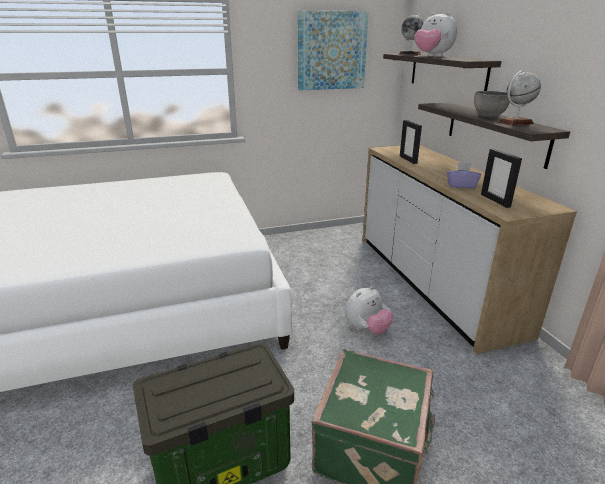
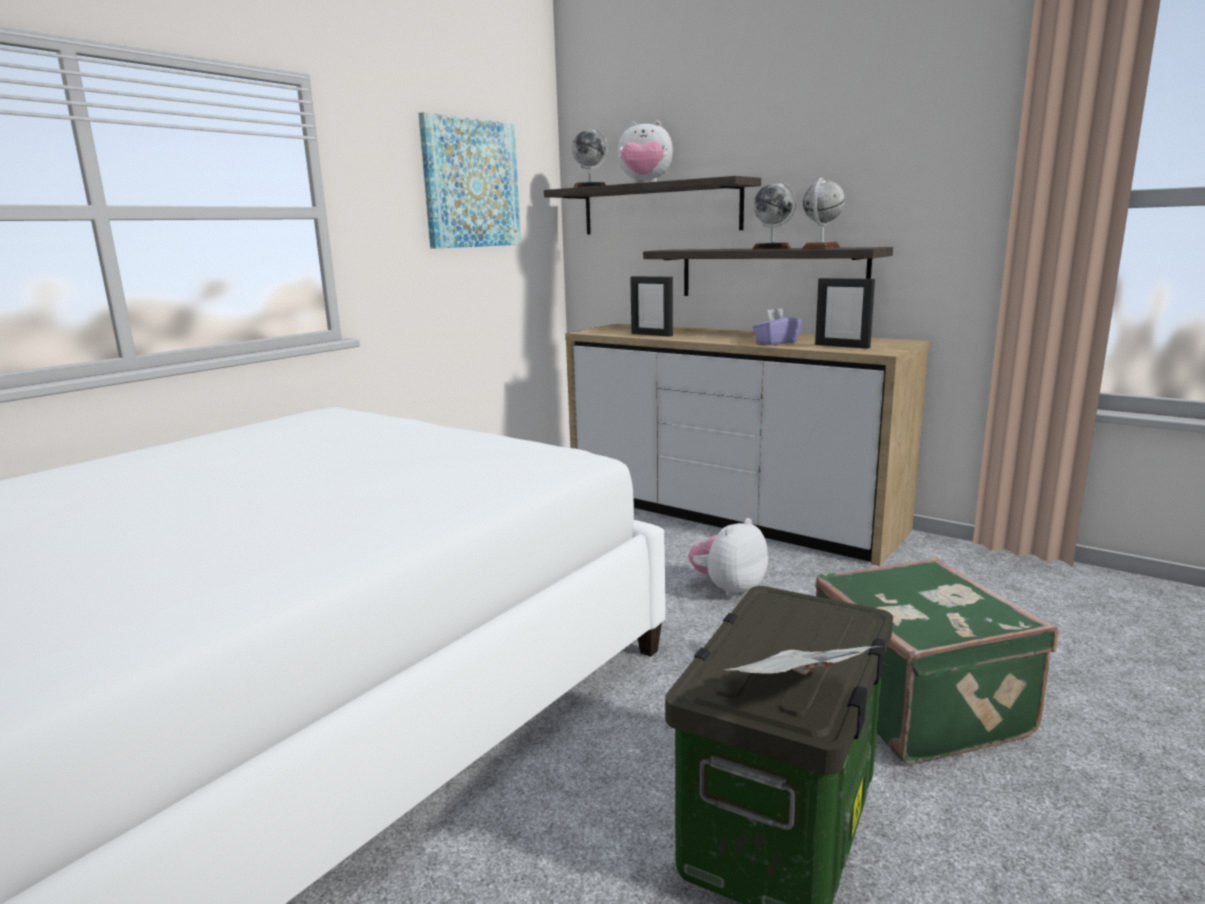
camera: 35 degrees left, 10 degrees down
plush toy [345,286,393,335] -> plush toy turned 150 degrees counterclockwise [688,518,768,598]
grey bowl [474,91,510,117] -> globe [752,181,796,249]
none -> newspaper [723,646,881,675]

